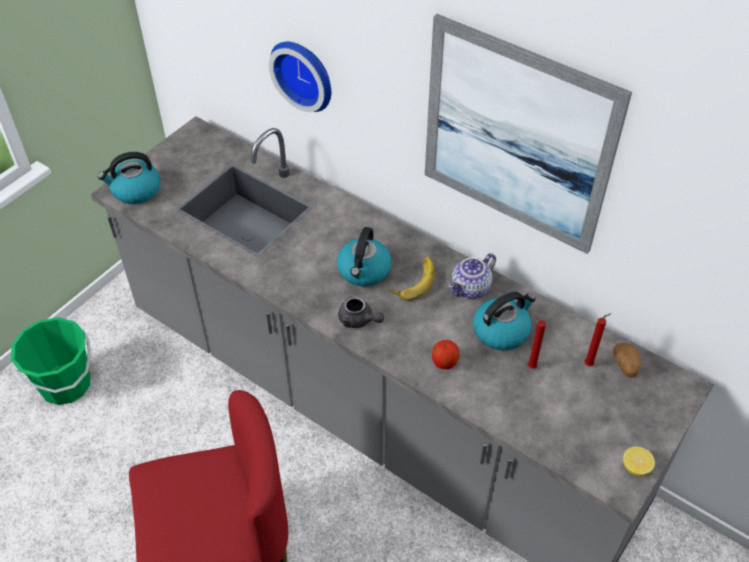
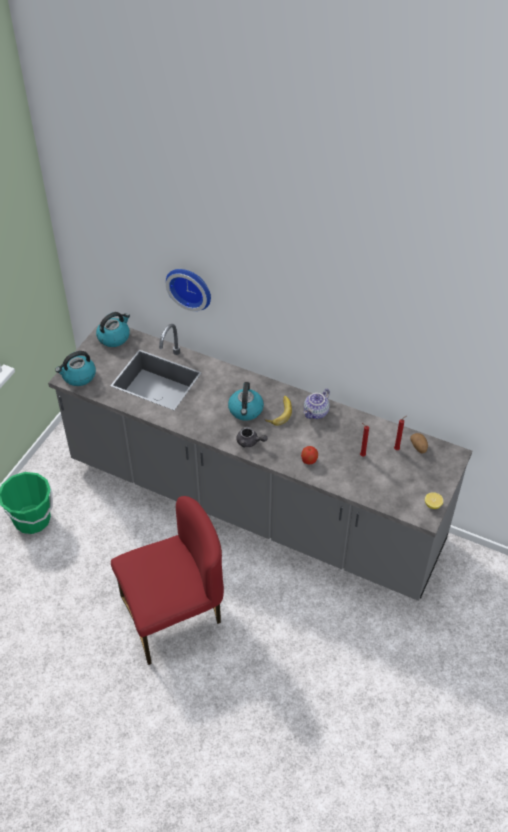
camera: 10 degrees left, 0 degrees up
picture [425,14,632,254] -> none
kettle [473,292,536,350] -> kettle moved to [96,312,130,347]

